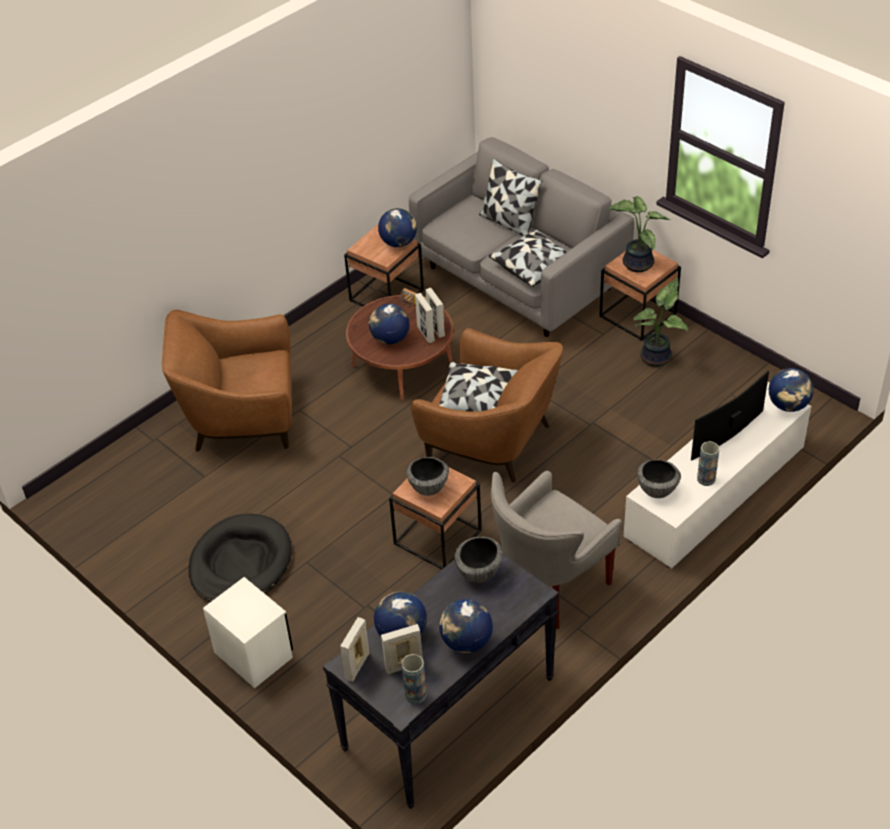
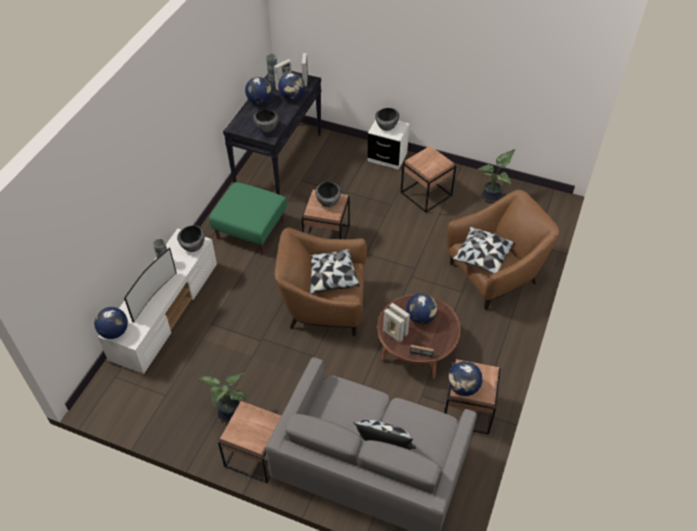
camera: 155 degrees right, 5 degrees up
black dog bed [188,514,292,602] -> brown side table [401,146,456,213]
pillow [489,229,568,287] -> pillow moved to [453,227,515,274]
grey armchair [491,471,622,629] -> green ottoman [209,182,287,253]
potted plant [608,196,671,272] -> potted plant moved to [478,149,515,204]
none -> bowl [375,108,399,131]

